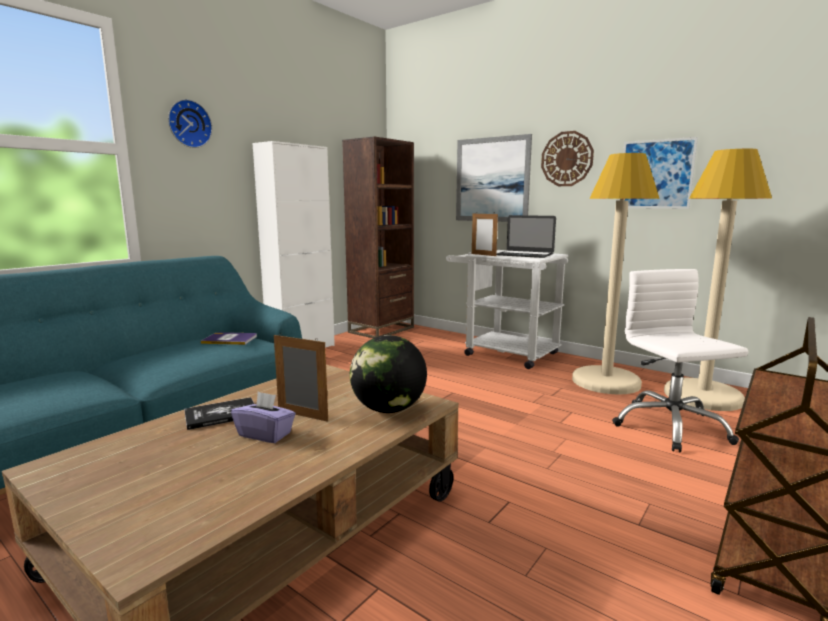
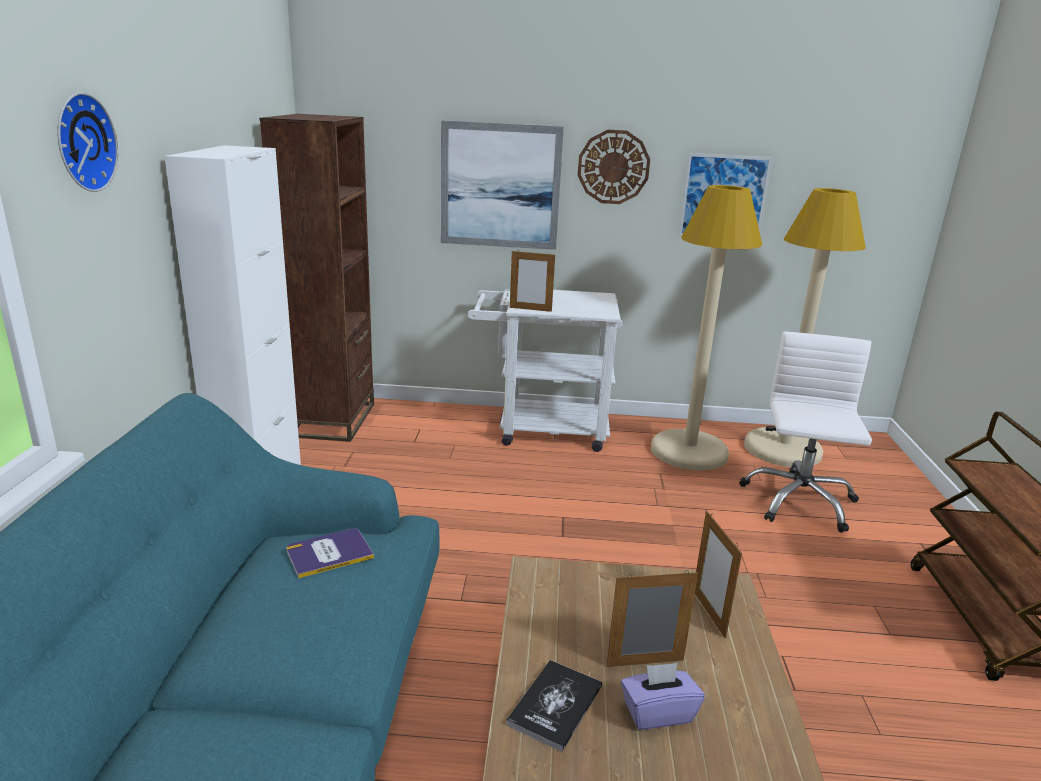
camera: 35 degrees left, 10 degrees up
globe [350,335,427,413] -> picture frame [695,511,742,638]
laptop [497,215,556,258] -> none
white office chair [612,269,749,452] -> white office chair turned 60 degrees clockwise [739,332,872,533]

